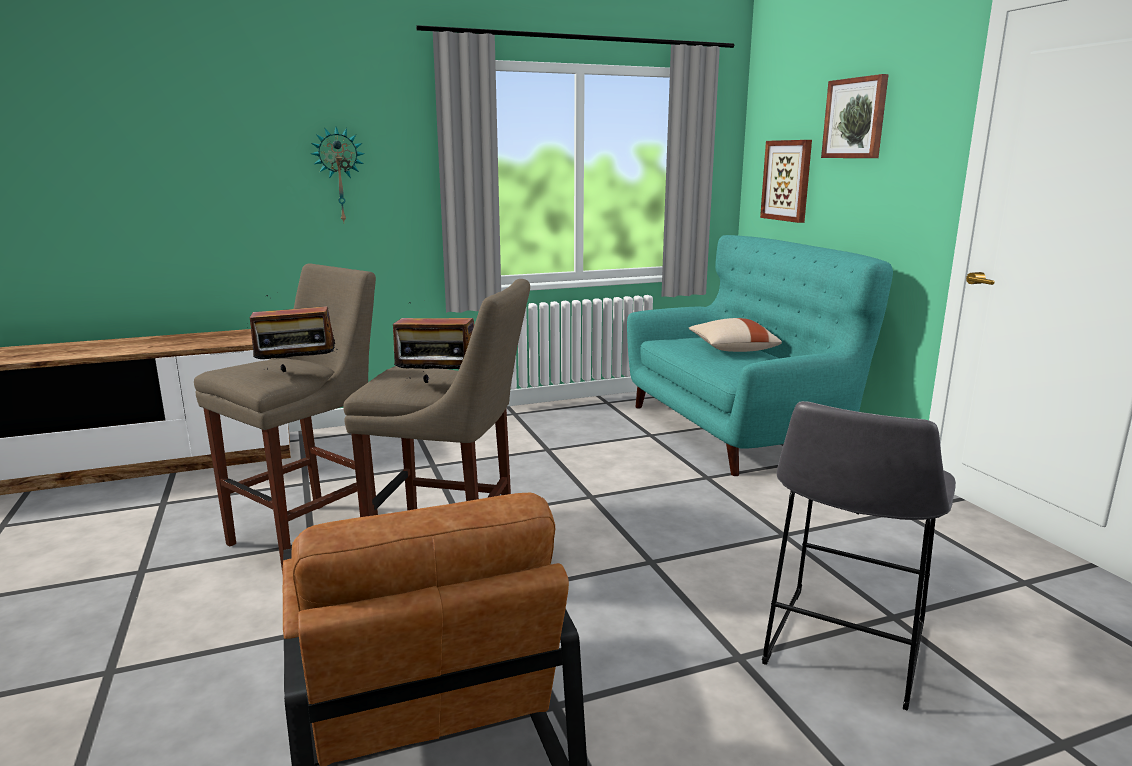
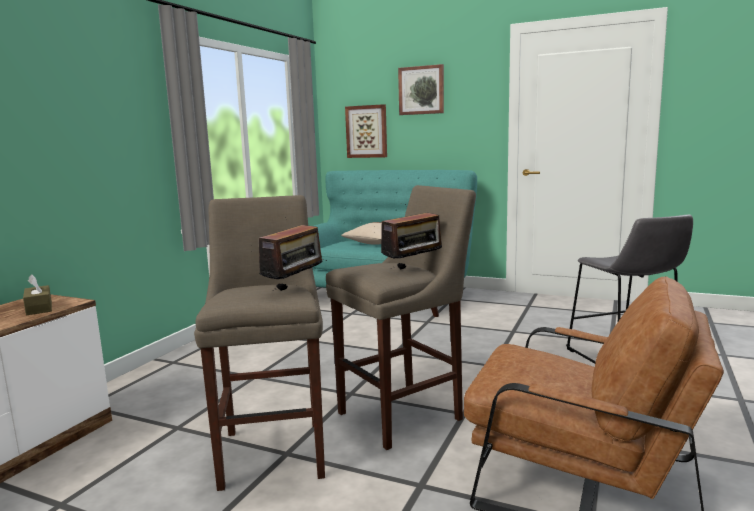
camera: 45 degrees left, 5 degrees down
wall clock [311,127,365,222] -> none
none -> brown tissue box [23,274,52,315]

